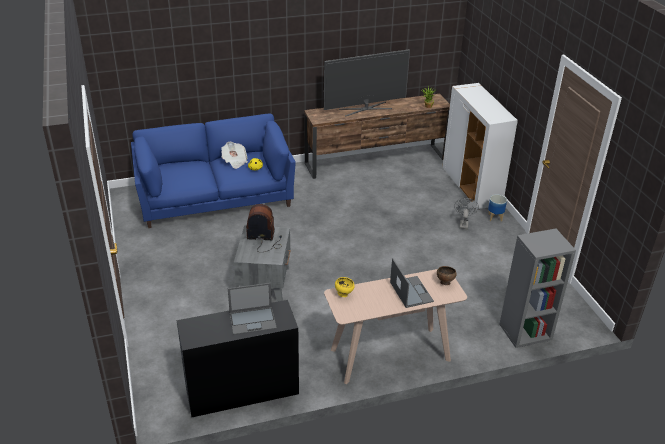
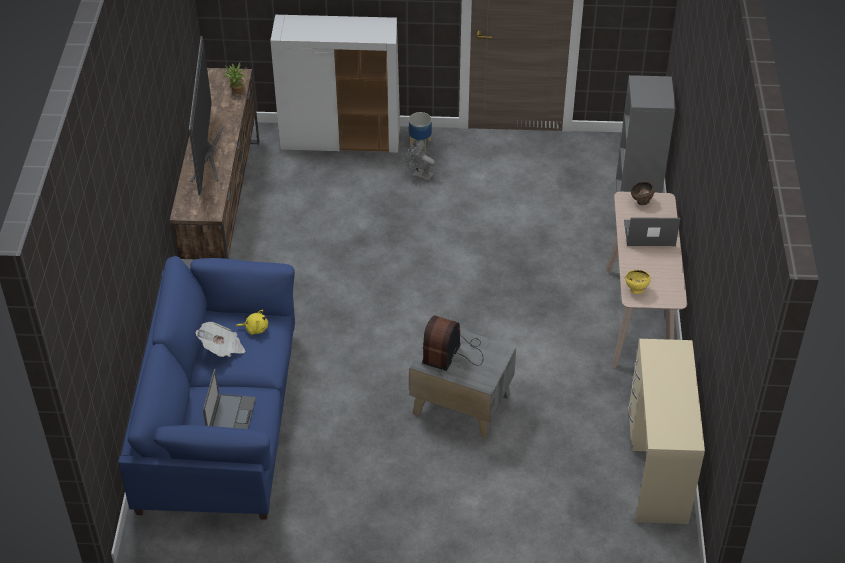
camera: 70 degrees left, 10 degrees up
black desk [177,300,299,417] -> beige desk [628,339,705,524]
laptop [228,283,277,335] -> laptop moved to [203,369,256,429]

